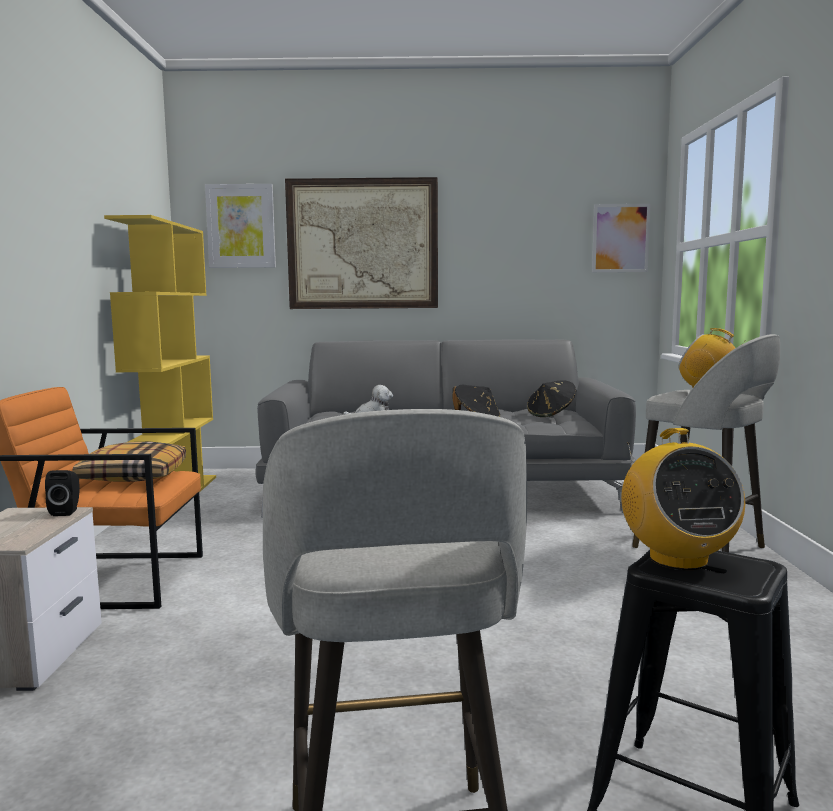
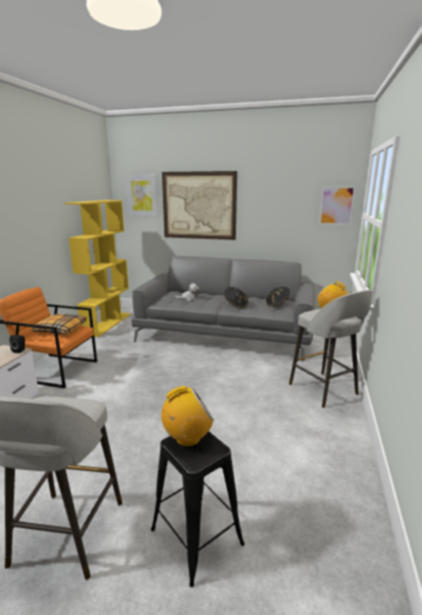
camera: 15 degrees right, 10 degrees up
radio [621,428,745,570] -> radio turned 120 degrees counterclockwise [161,386,214,447]

